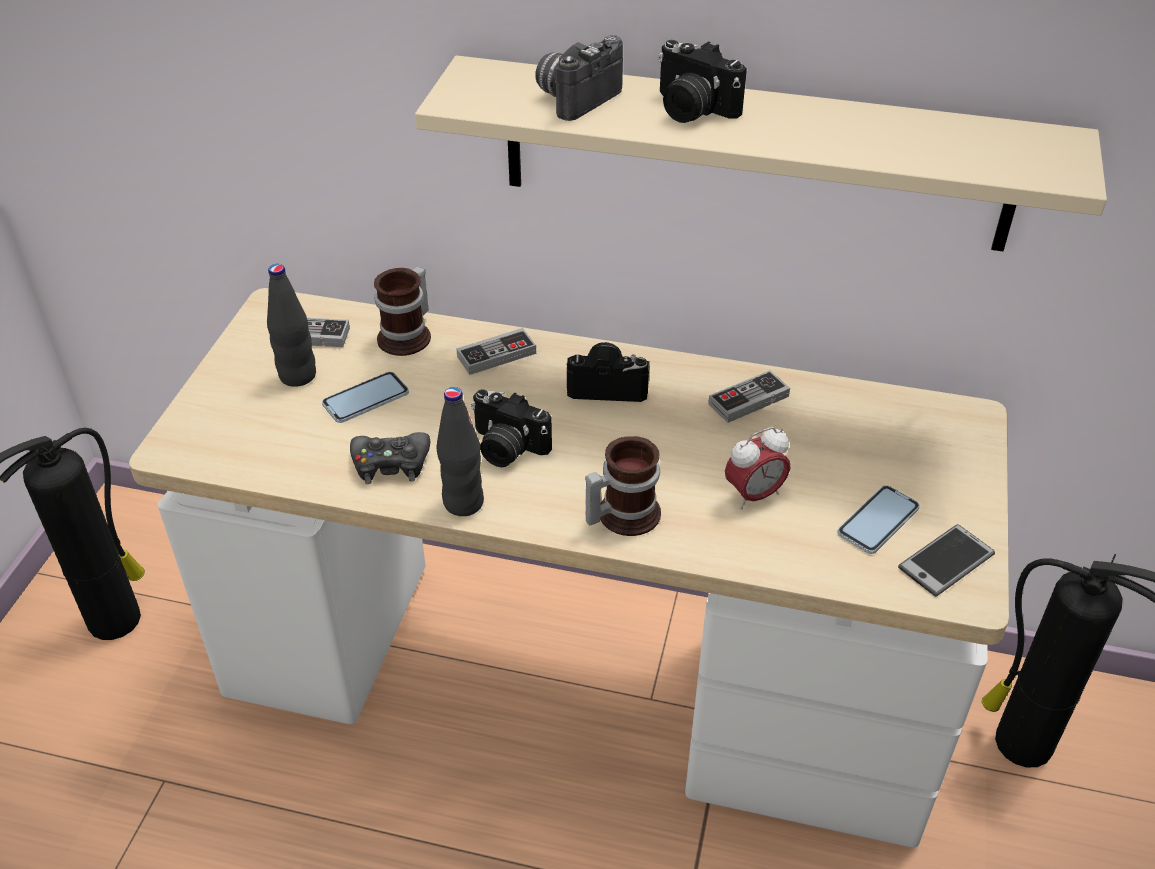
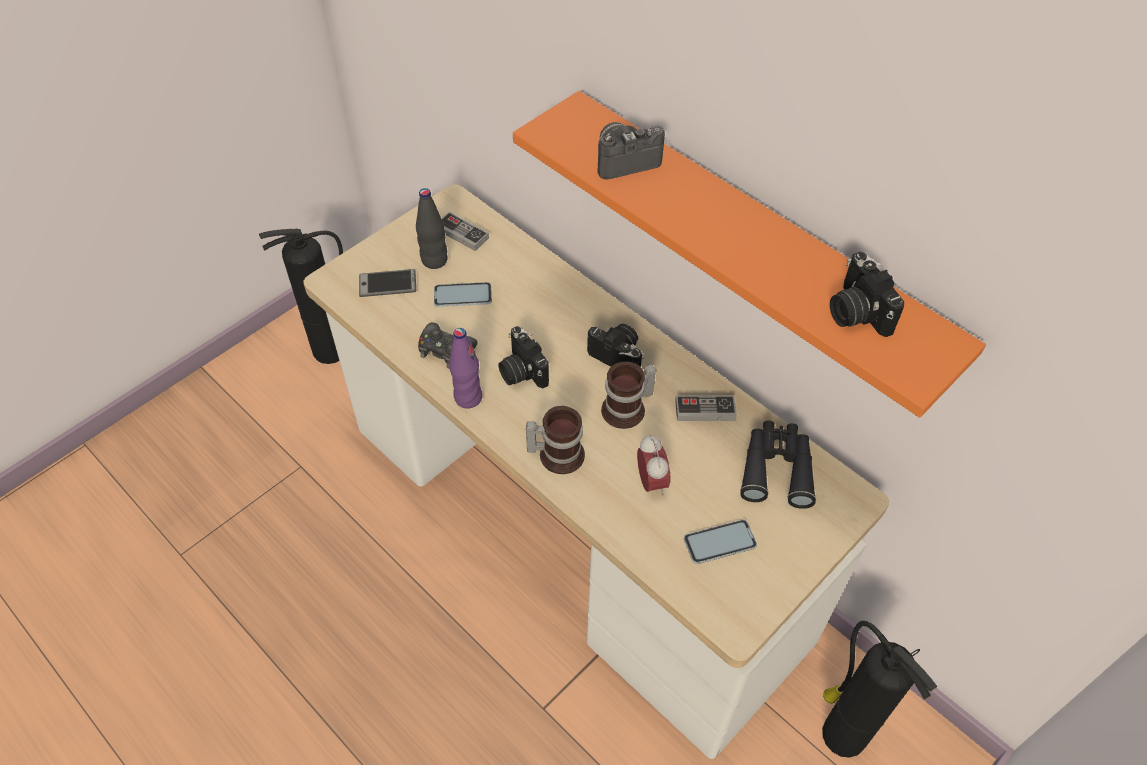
camera: 30 degrees right, 10 degrees up
mug [374,267,431,356] -> mug moved to [601,362,656,429]
beige shelf [415,55,1107,251] -> orange shelf [513,91,986,418]
black bottle [437,387,484,516] -> purple bottle [449,328,482,409]
game controller [456,328,536,375] -> none
camera [658,40,747,123] -> camera moved to [830,252,904,337]
alarm clock [725,427,790,509] -> alarm clock turned 105 degrees counterclockwise [637,435,671,495]
phone [898,524,995,597] -> phone moved to [359,269,416,297]
none -> black binoculars [740,420,816,509]

